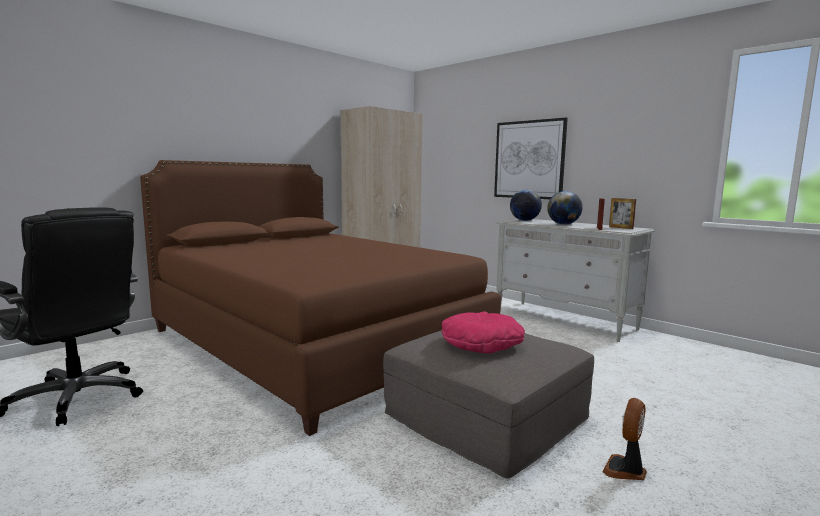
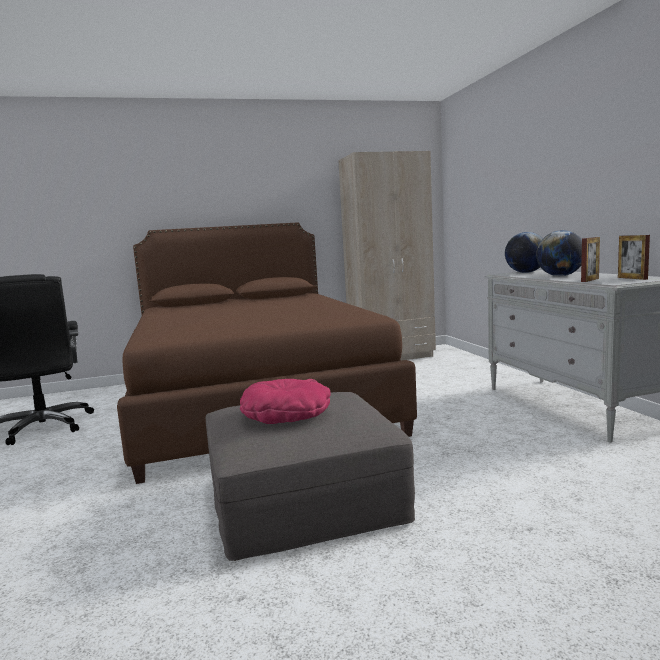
camera: 30 degrees right, 0 degrees up
picture [494,118,568,199] -> none
fan [603,398,647,480] -> none

